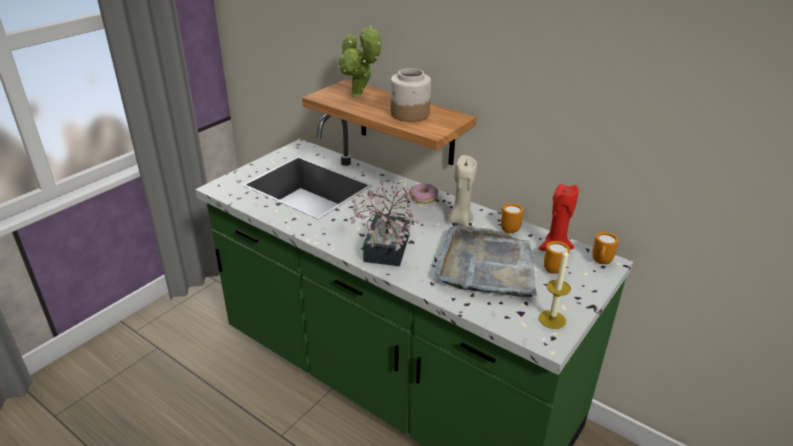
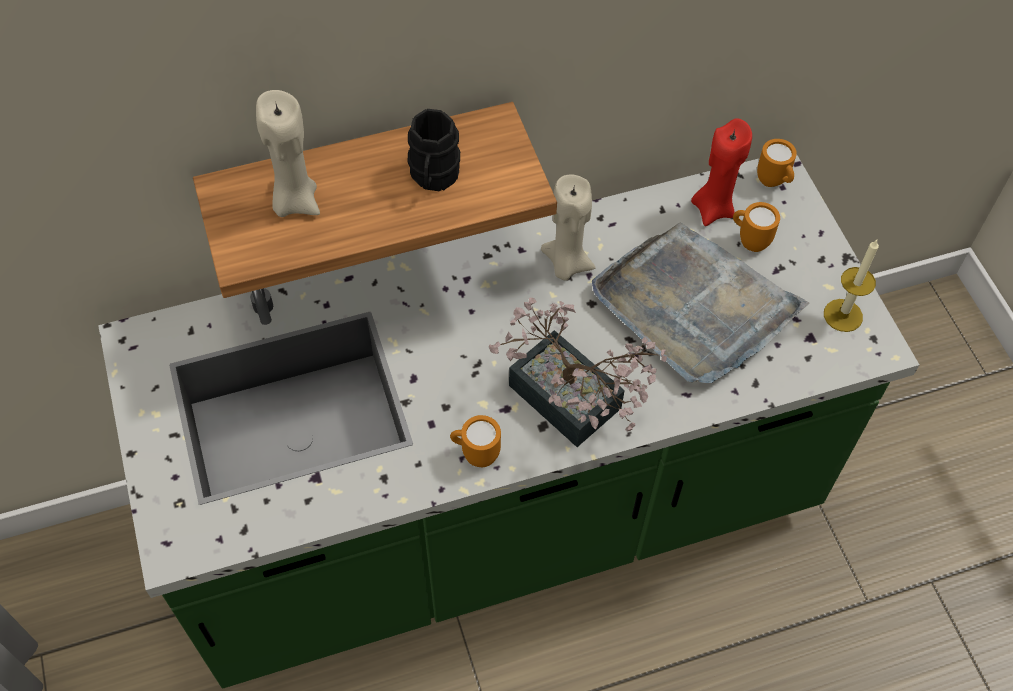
camera: 55 degrees left, 25 degrees up
potted plant [338,26,382,97] -> beige candle [256,90,320,217]
jar [390,68,431,122] -> black mug [407,109,460,191]
donut [410,183,439,204] -> none
orange mug [501,203,524,233] -> orange mug moved to [450,415,501,467]

